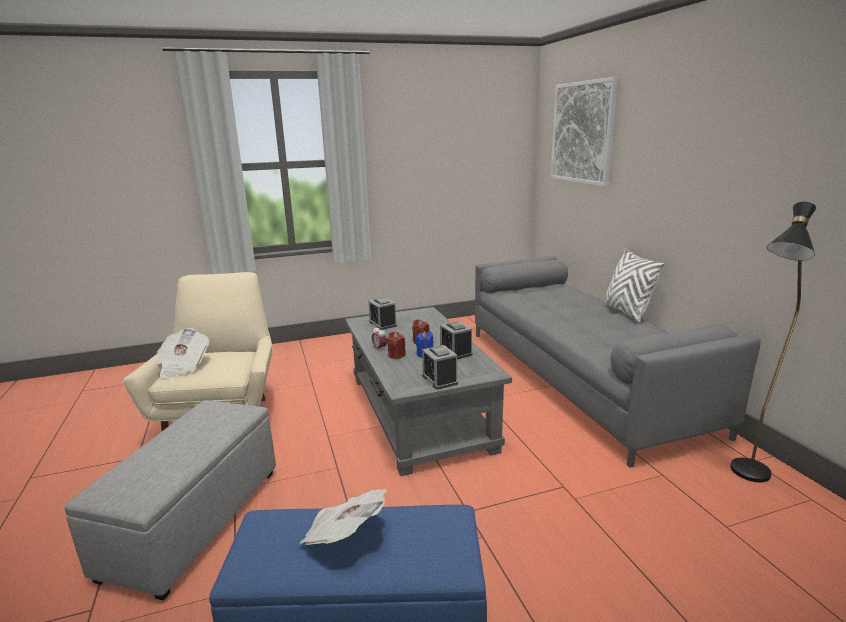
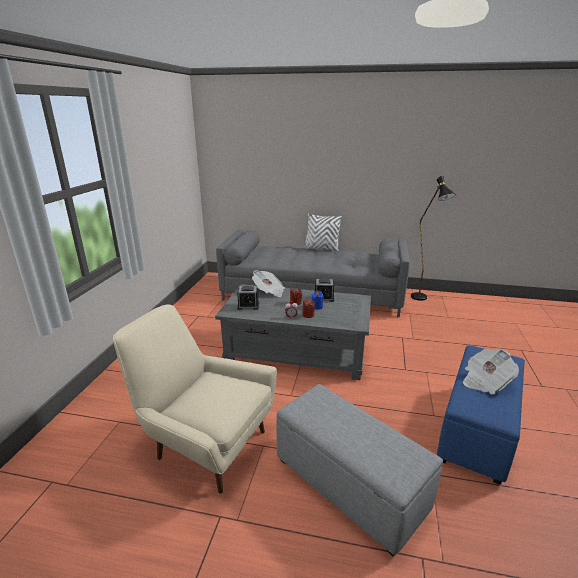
camera: 60 degrees left, 5 degrees up
newspaper [157,328,209,378] -> newspaper moved to [252,270,285,297]
alarm clock [422,345,458,390] -> none
picture [550,77,618,187] -> none

